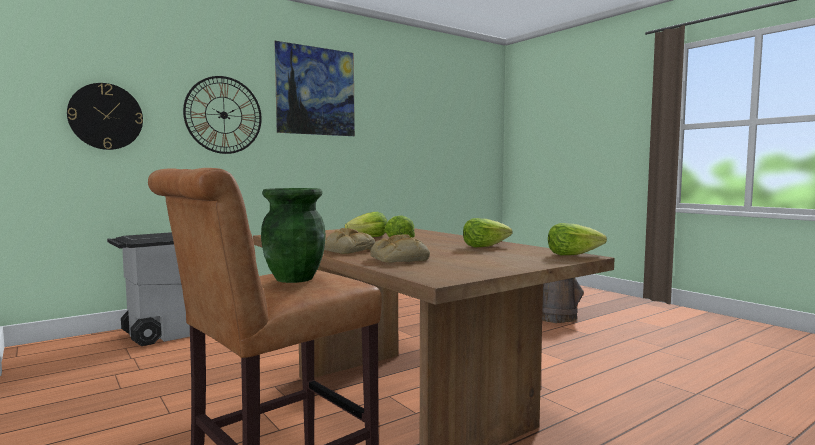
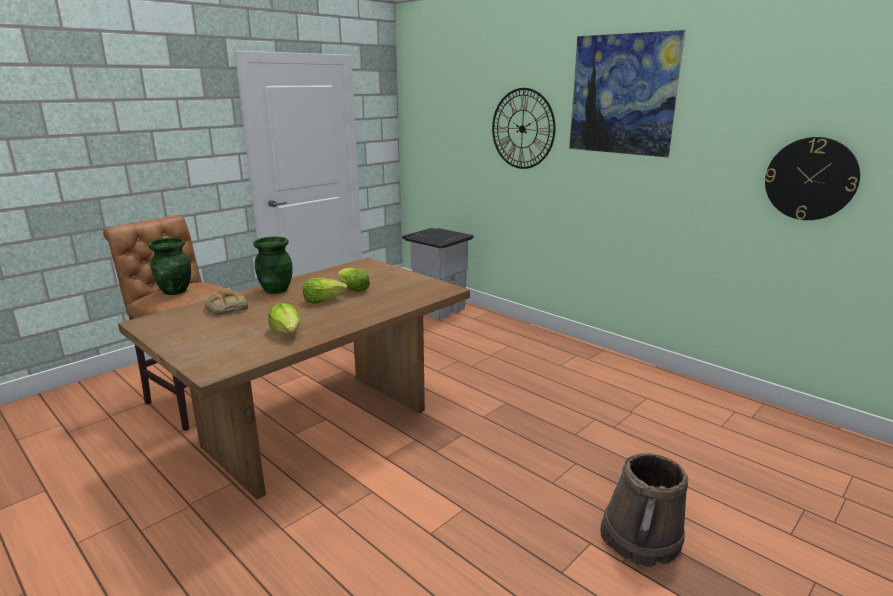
camera: 80 degrees right, 15 degrees up
wall clock [67,83,143,150] -> wall clock moved to [765,137,860,220]
bread [324,228,376,254] -> green vase [253,237,293,294]
lettuce [548,223,607,255] -> none

